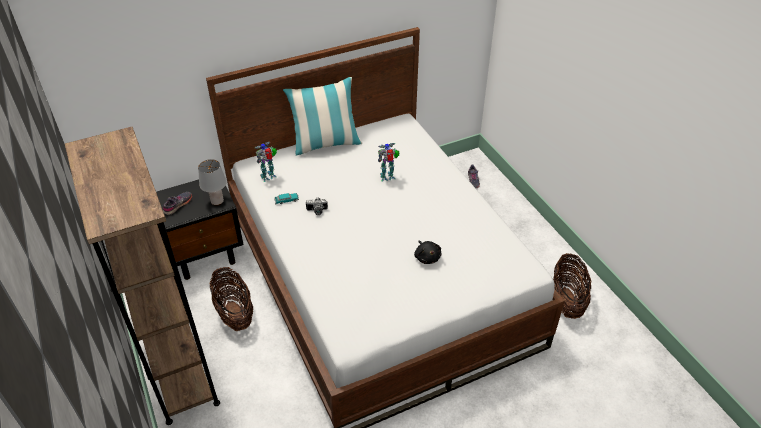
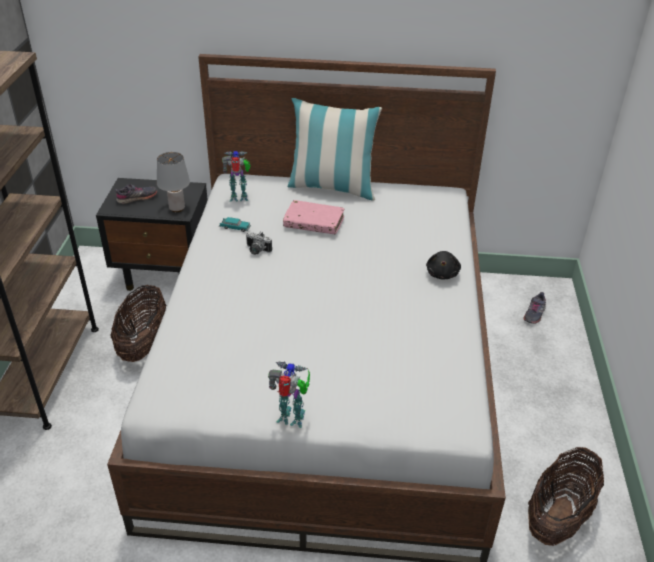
camera: 30 degrees right, 5 degrees down
toy robot [378,143,400,182] -> toy robot moved to [268,362,310,428]
black plush toy [414,240,441,264] -> black plush toy moved to [426,251,461,279]
none -> pink book [283,200,344,234]

